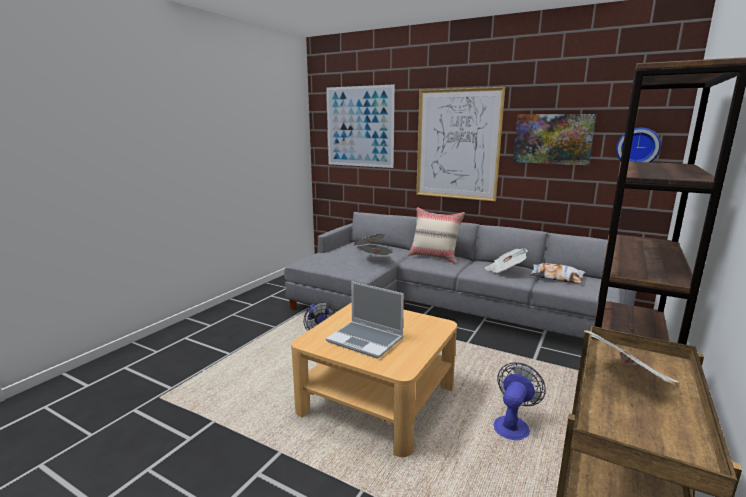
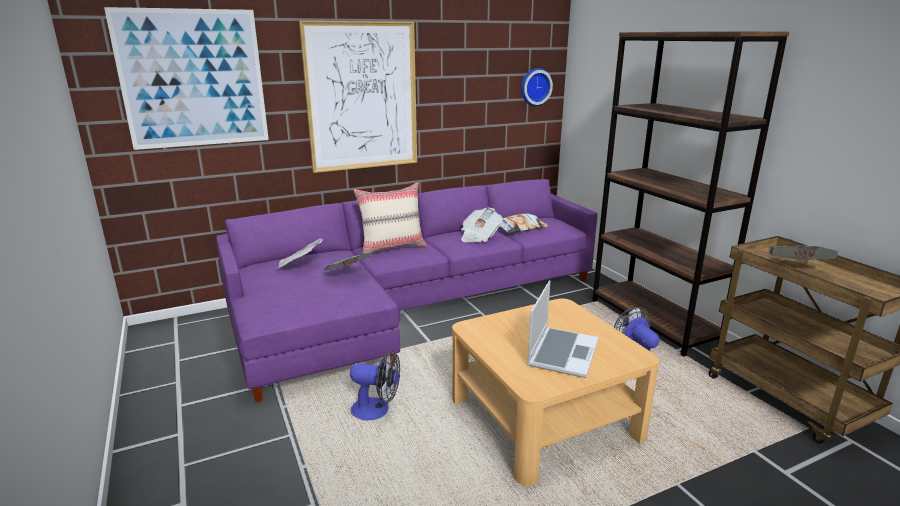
camera: 55 degrees left, 5 degrees up
grey sofa [284,212,637,338] -> purple sofa [216,179,598,402]
laptop [326,281,404,359] -> laptop turned 45 degrees counterclockwise [527,280,599,378]
picture [513,114,596,166] -> none

